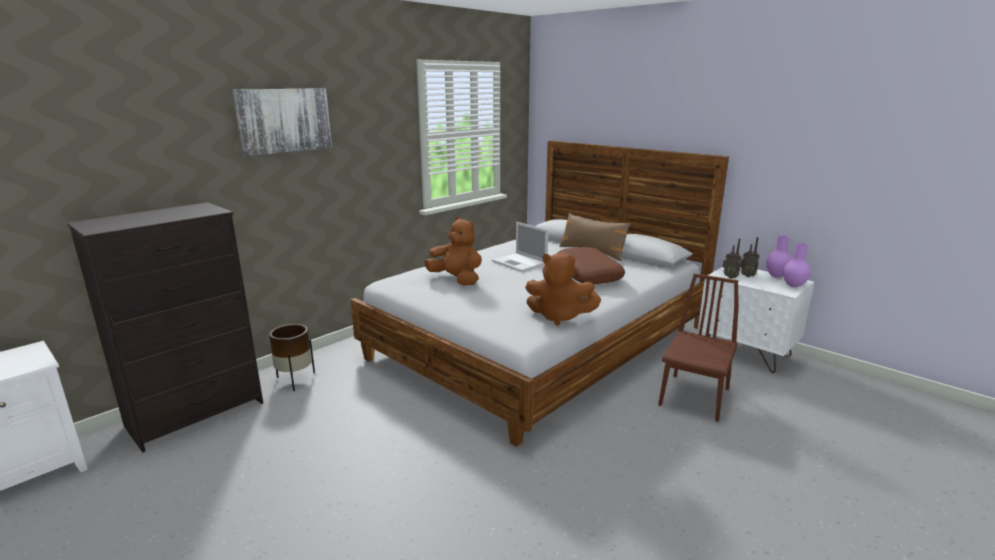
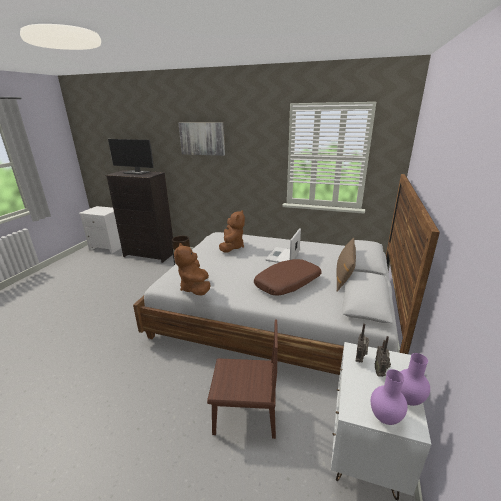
camera: 65 degrees right, 5 degrees up
none -> monitor [108,139,154,175]

